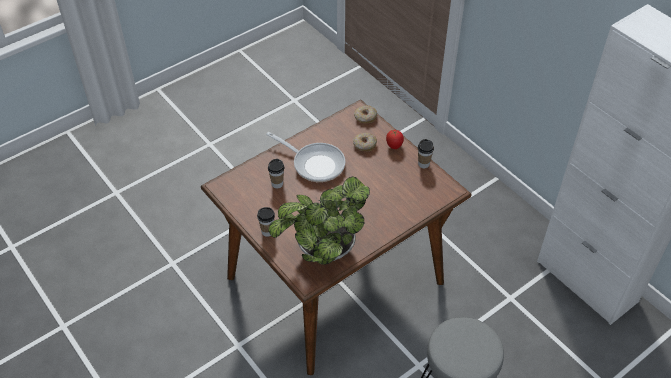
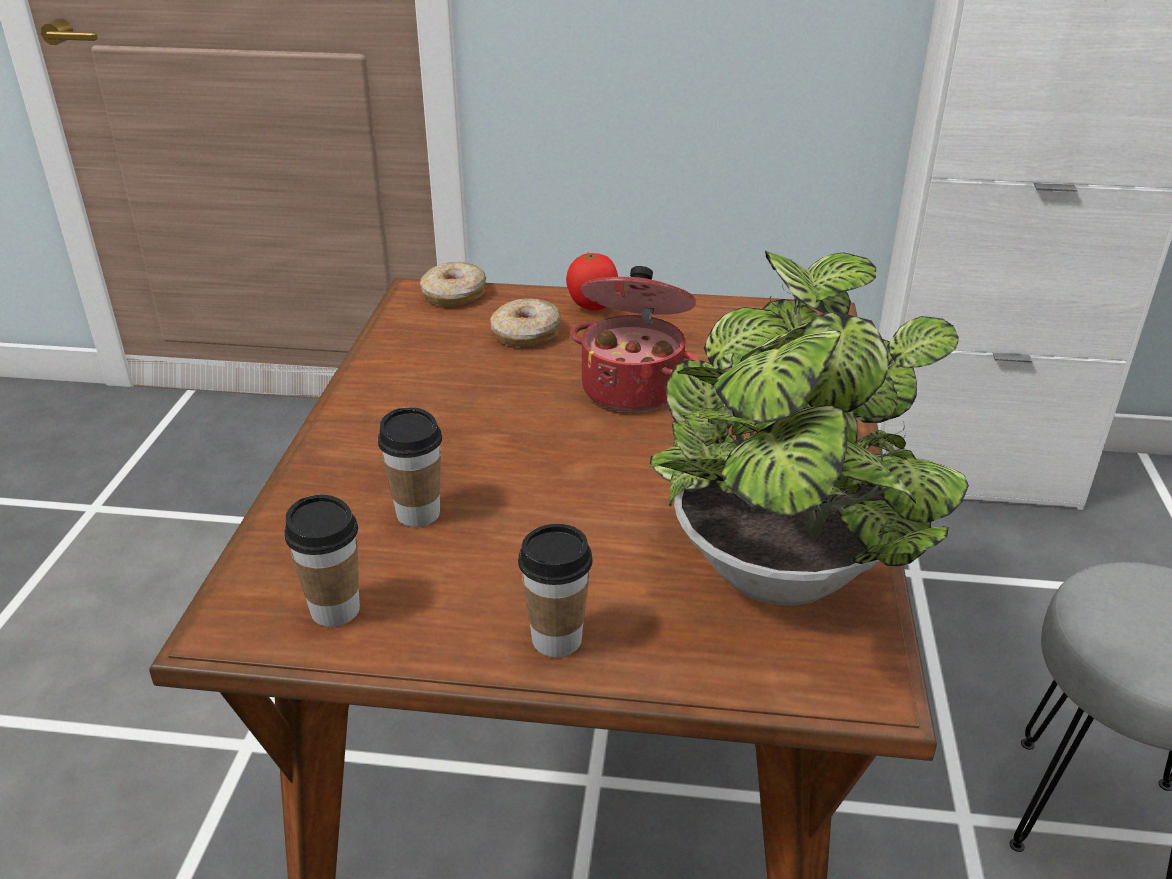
camera: 45 degrees left, 15 degrees down
frying pan [266,132,345,182] -> none
cup [418,139,434,168] -> cup moved to [284,495,360,627]
none -> cooking pot [570,266,700,412]

